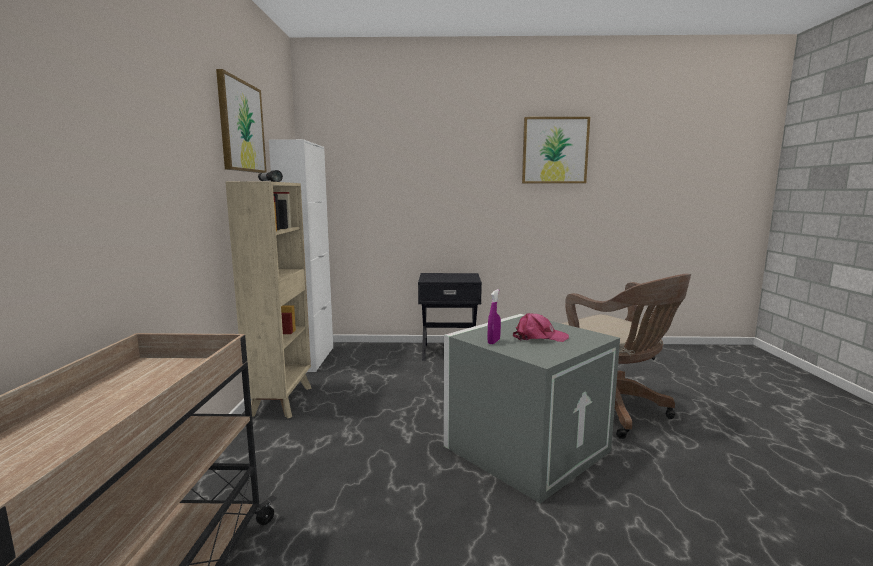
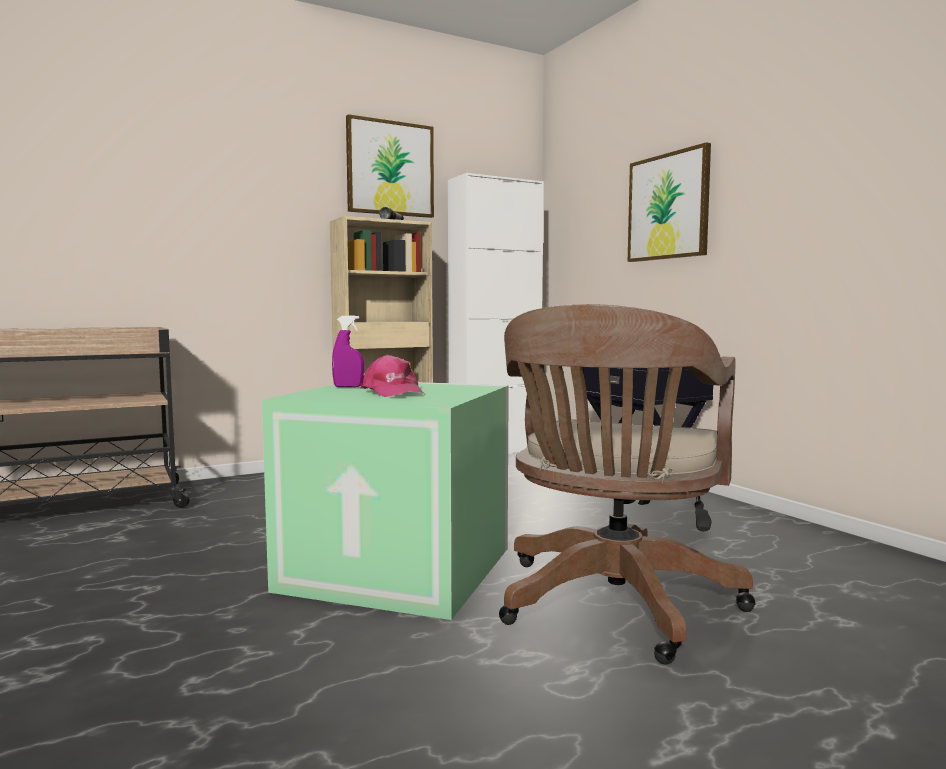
camera: 60 degrees right, 5 degrees down
grey storage box [444,314,620,504] -> green storage box [262,382,509,620]
picture [522,117,590,183] -> picture moved to [628,142,711,262]

